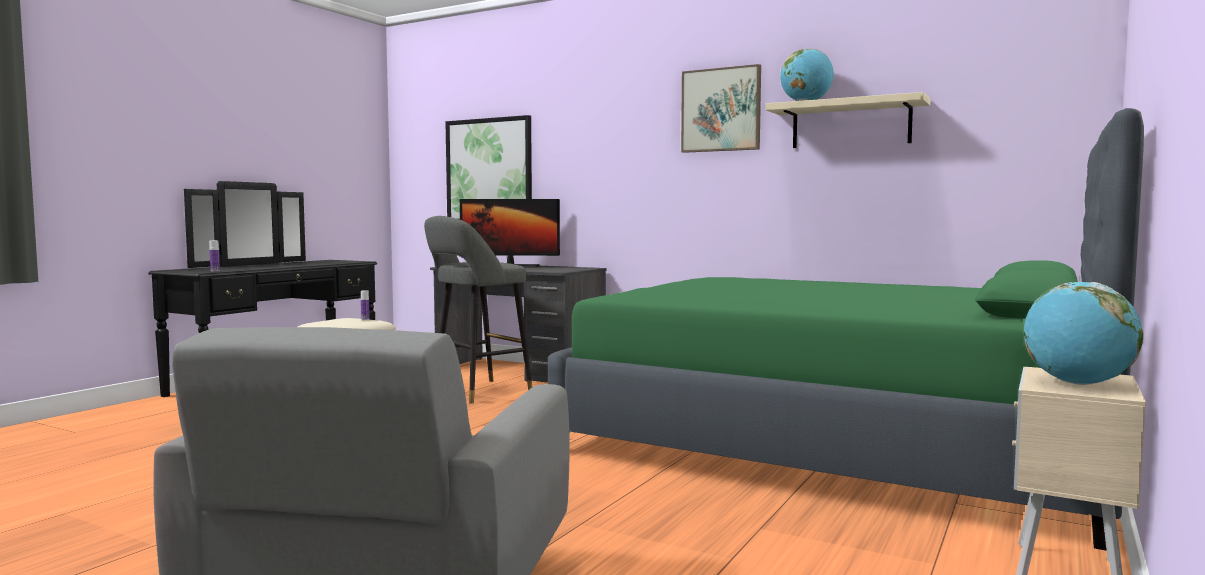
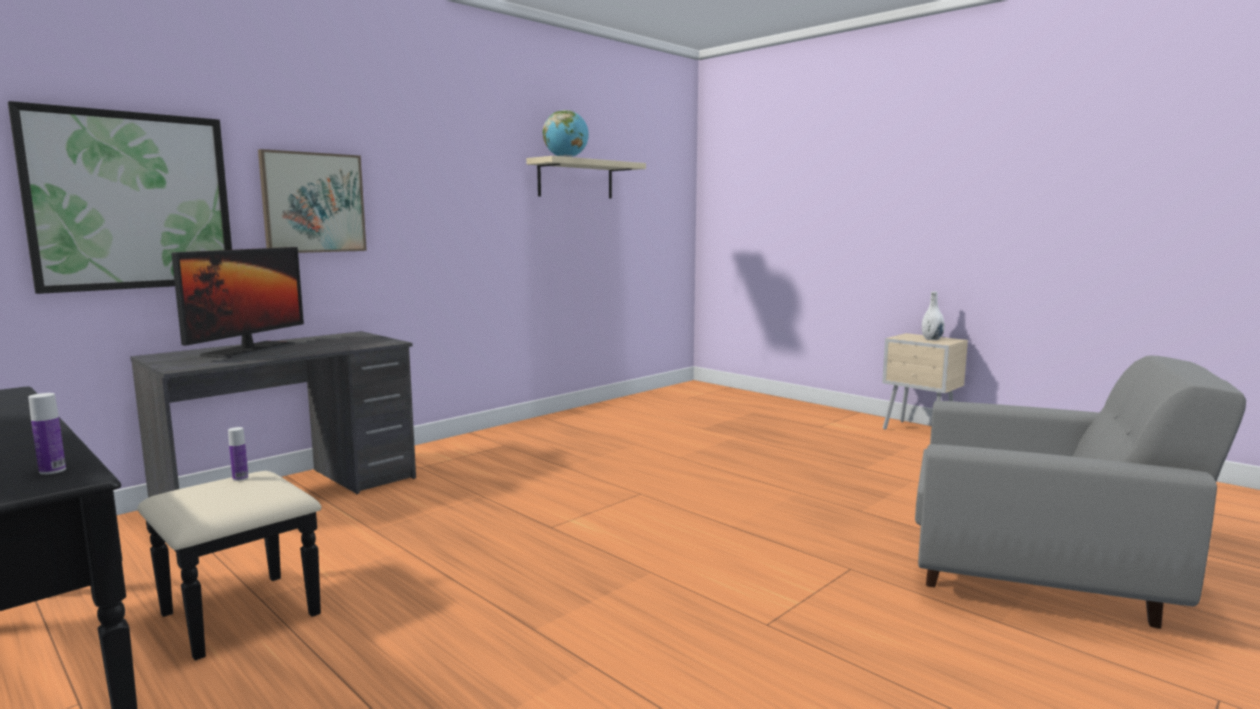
camera: 75 degrees left, 5 degrees up
grey stool [424,216,532,404] -> none
green bed [548,108,1144,551] -> none
picture [681,64,761,153] -> picture moved to [258,149,367,253]
globe [1024,282,1143,385] -> white vase [922,292,945,340]

